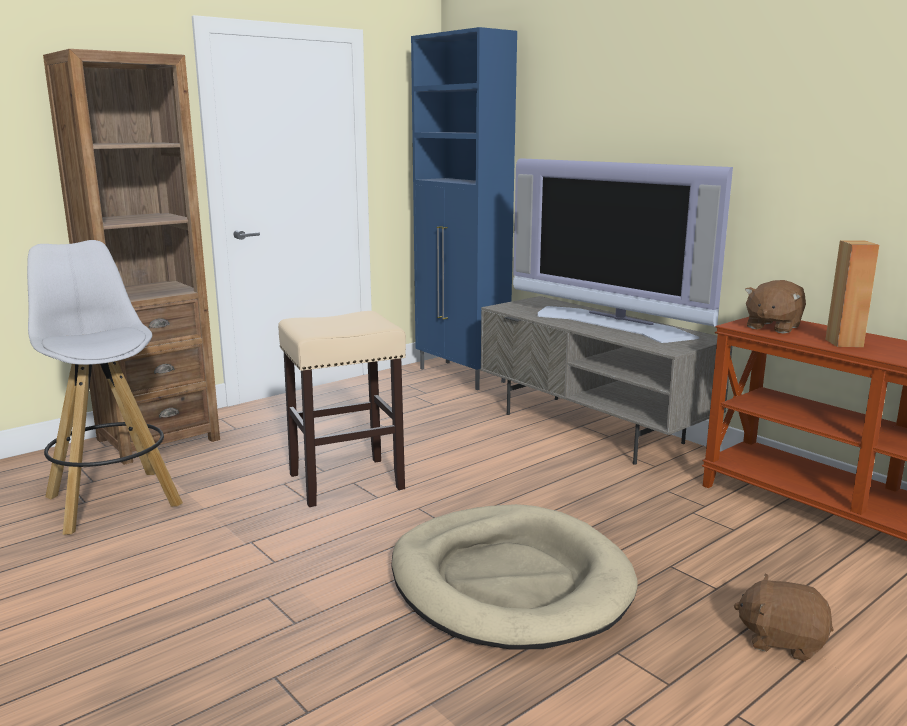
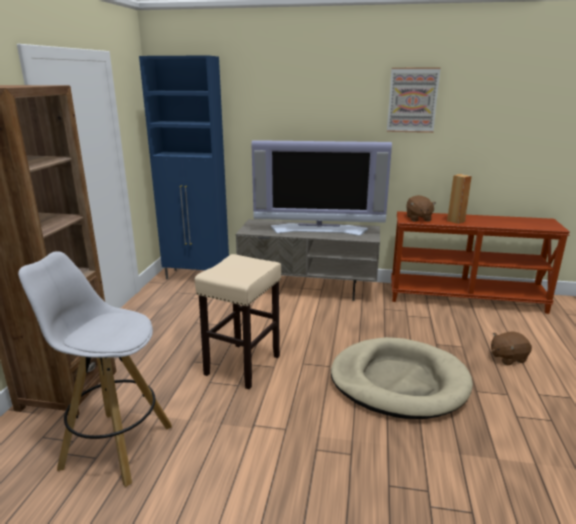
camera: 40 degrees left, 5 degrees up
none -> picture [387,68,441,133]

